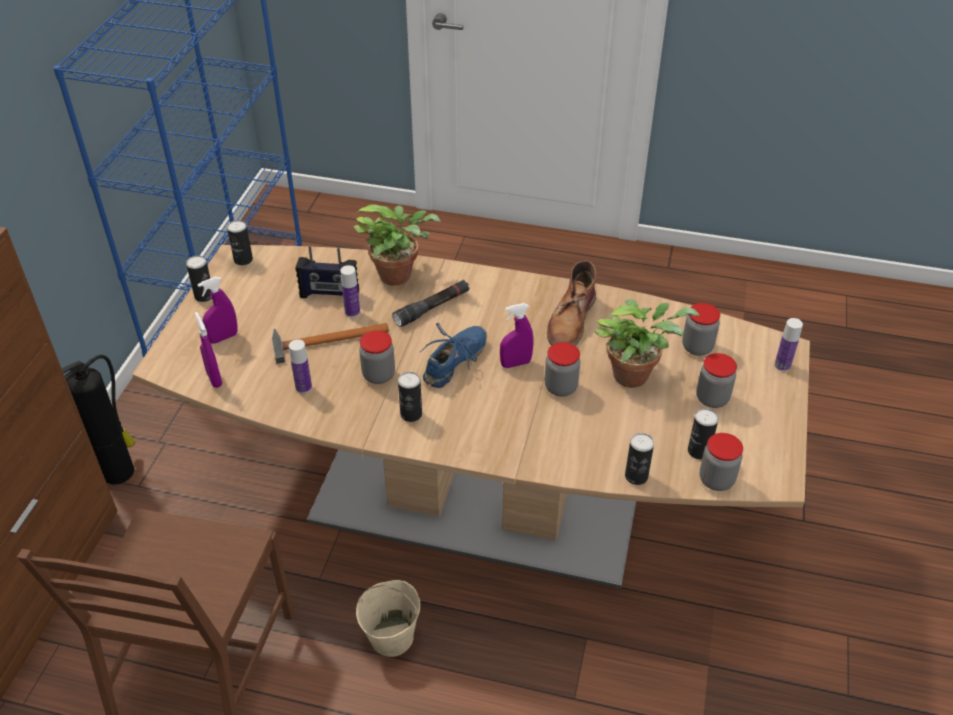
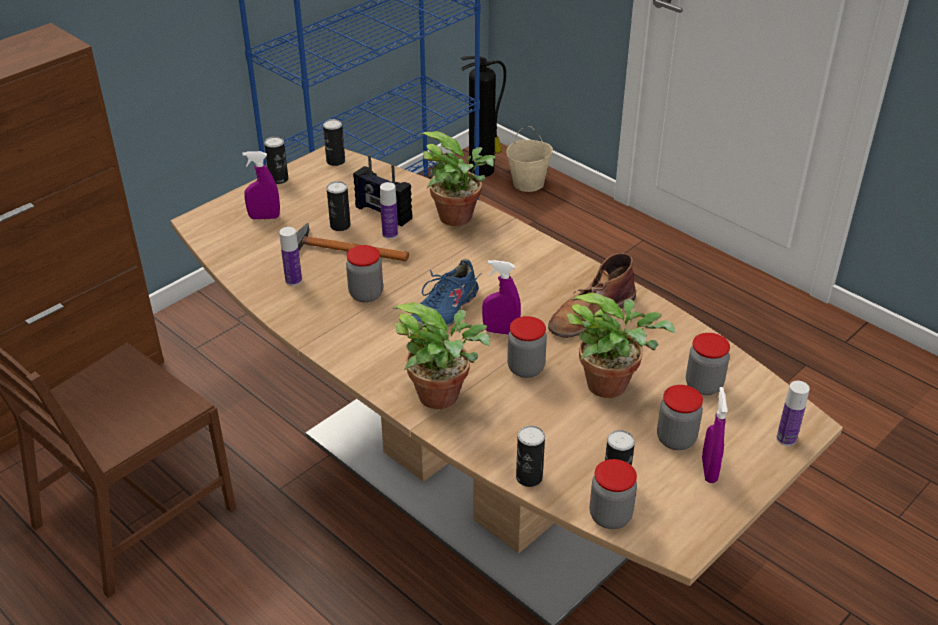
camera: 30 degrees right, 5 degrees down
fire extinguisher [62,355,135,485] -> fire extinguisher moved to [461,56,506,177]
purple spray bottle [195,312,222,388] -> purple spray bottle moved to [702,387,727,483]
beige bucket [356,580,420,657] -> beige bucket moved to [506,126,553,192]
black flashlight [392,280,470,327] -> none
can [398,372,422,422] -> can moved to [327,181,351,231]
blue shoe [420,323,487,388] -> blue shoe turned 150 degrees clockwise [411,259,481,330]
none -> potted plant [394,302,490,409]

